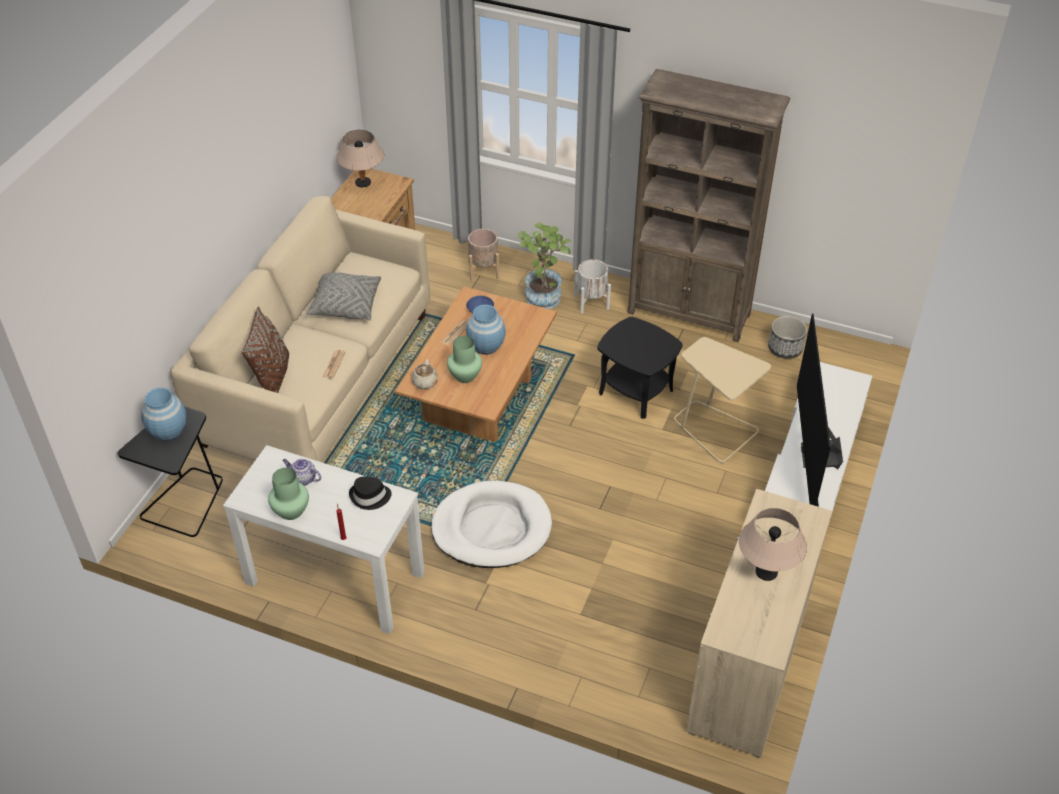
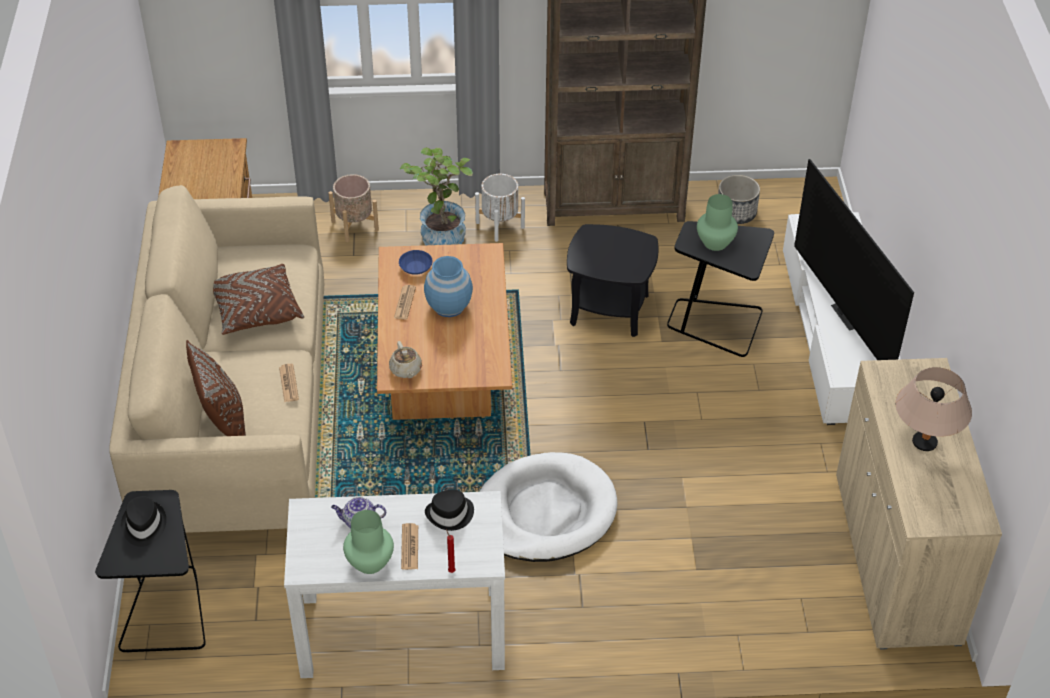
camera: 25 degrees left, 0 degrees up
blue vase [141,388,186,441] -> black hat [121,496,166,547]
grey pillow [306,272,381,320] -> brown pillow [213,264,304,335]
beige table lamp [336,130,384,187] -> none
green vase [447,336,482,383] -> green vase moved to [697,194,738,251]
beige side table [674,337,771,463] -> black side table [667,221,774,357]
none -> newspaper [401,523,418,570]

